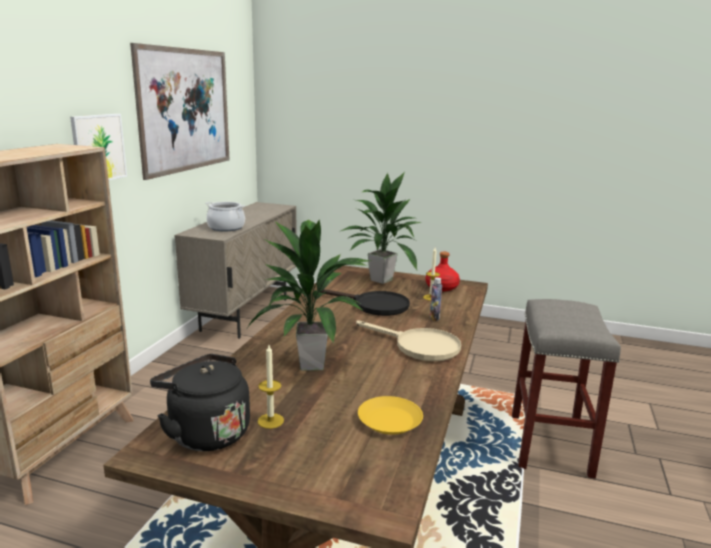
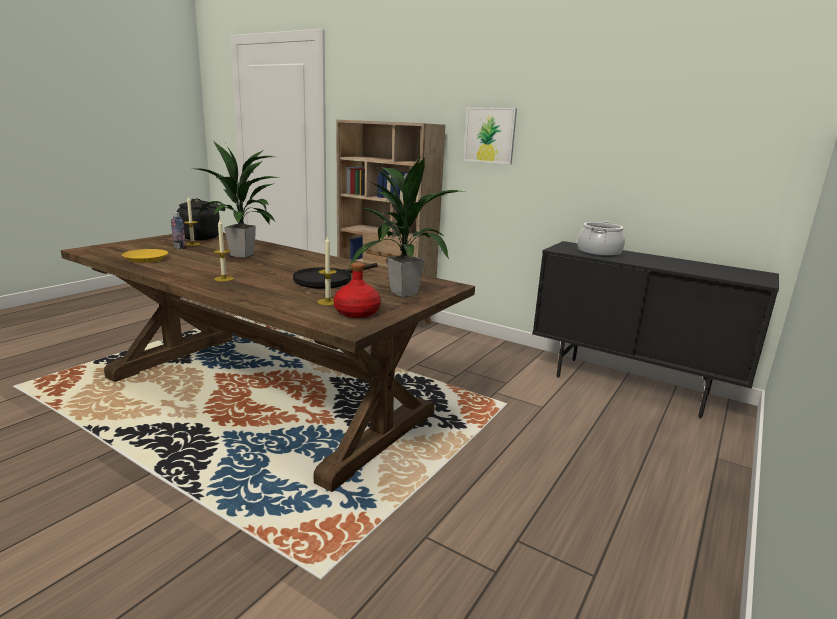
camera: 105 degrees right, 0 degrees up
picture [130,43,229,180] -> none
beige cabinet [175,202,296,339] -> black cabinet [532,241,779,418]
beige frying pan [356,320,461,361] -> candle [214,220,234,282]
bottle [430,277,442,321] -> bottle moved to [171,212,186,249]
grey stool [512,299,621,479] -> none

